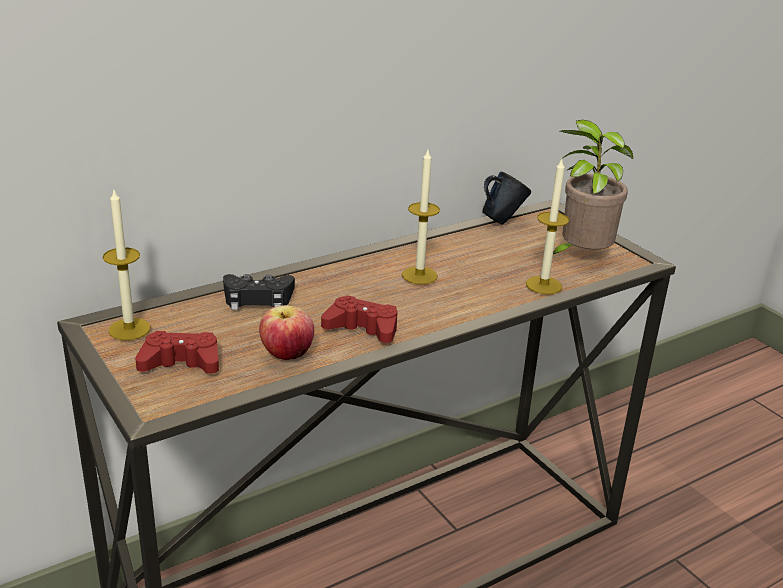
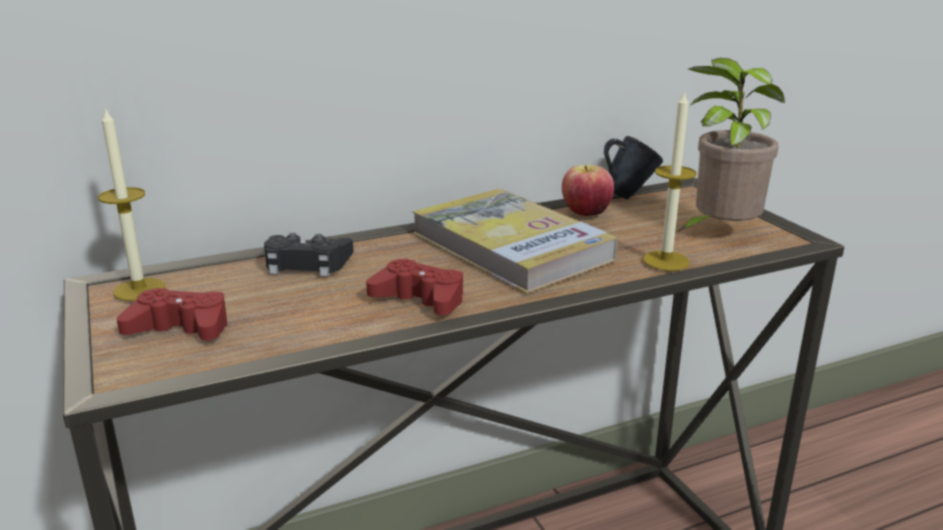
camera: 10 degrees right, 5 degrees down
apple [259,305,314,360] -> apple moved to [562,165,614,216]
candle [402,150,440,284] -> book [413,189,618,294]

